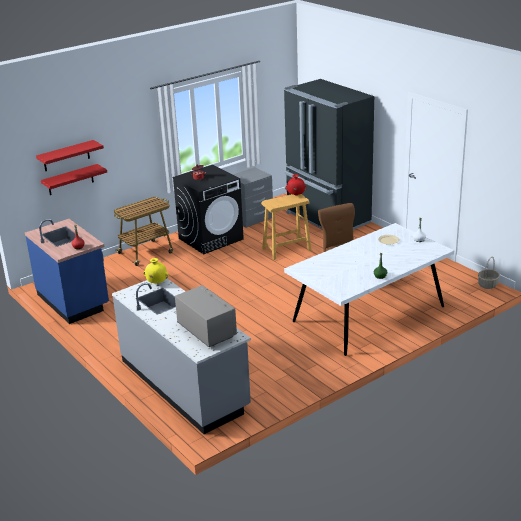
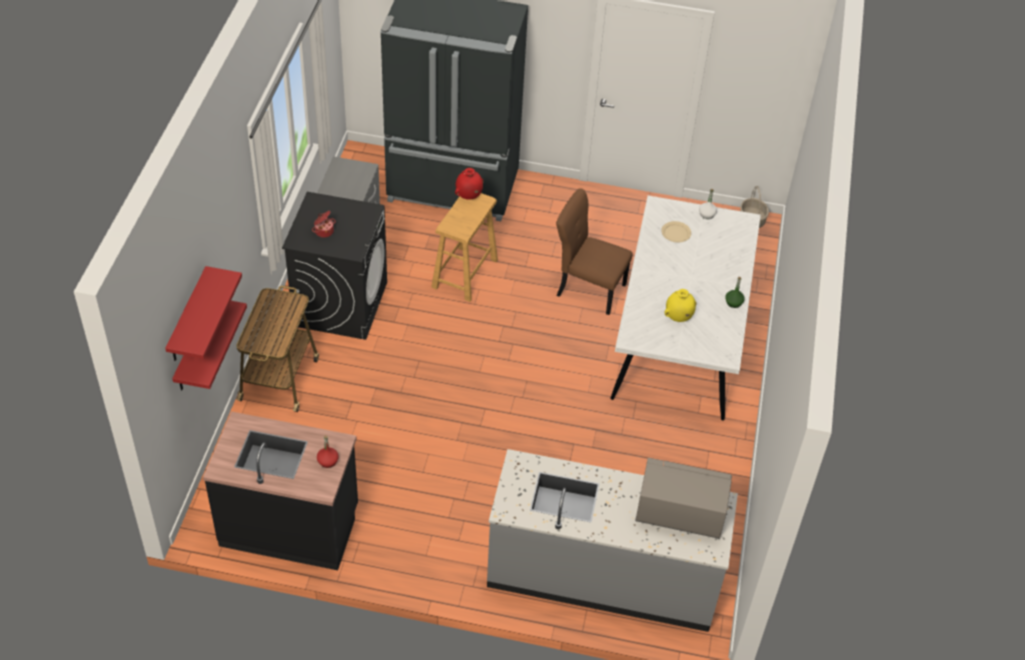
camera: 45 degrees left, 20 degrees up
blue counter [25,219,109,324] -> black counter [203,411,358,570]
yellow vase [143,258,169,283] -> yellow vase moved to [664,289,697,322]

